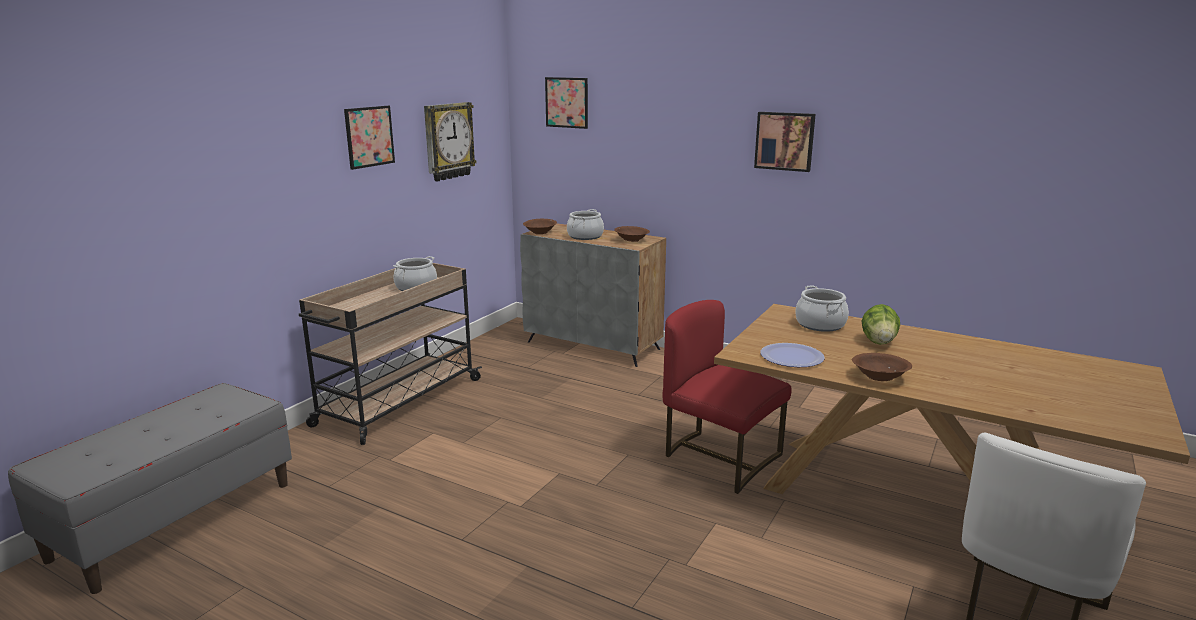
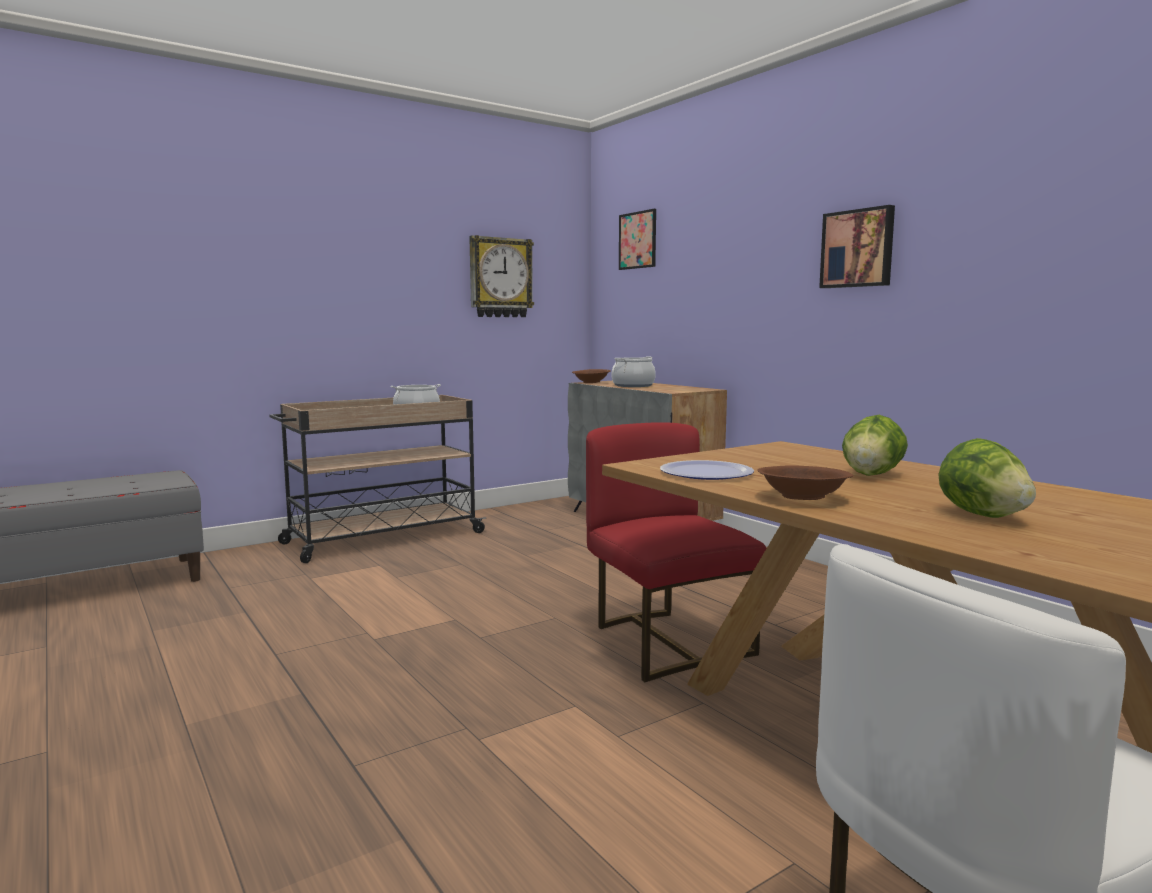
camera: 25 degrees right, 10 degrees down
picture [344,106,395,170] -> none
brown bowl [614,226,650,242] -> none
cooking pot [795,286,849,332] -> none
none -> lettuce [938,438,1036,518]

